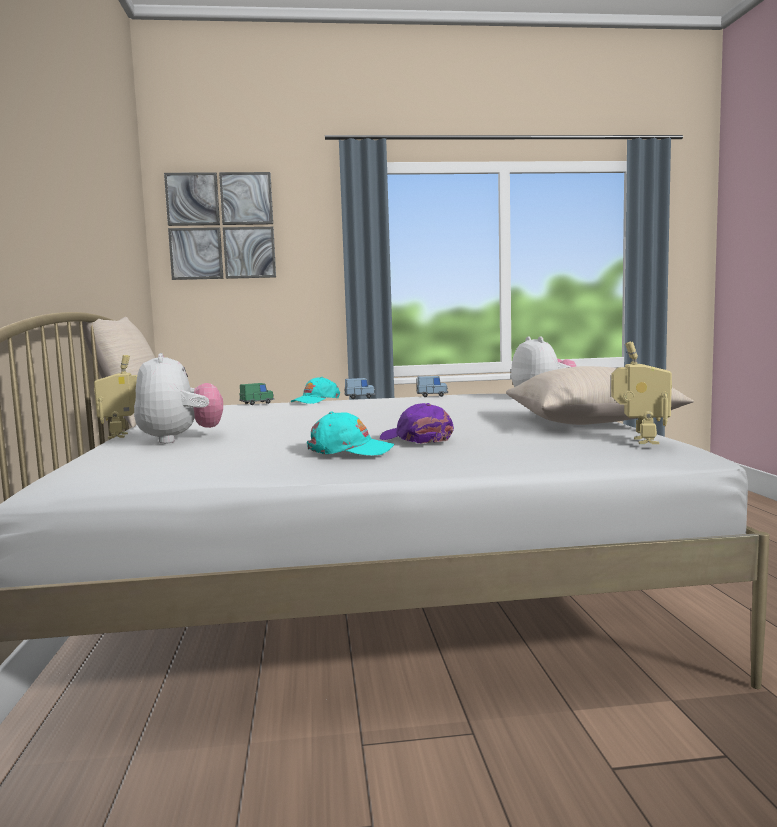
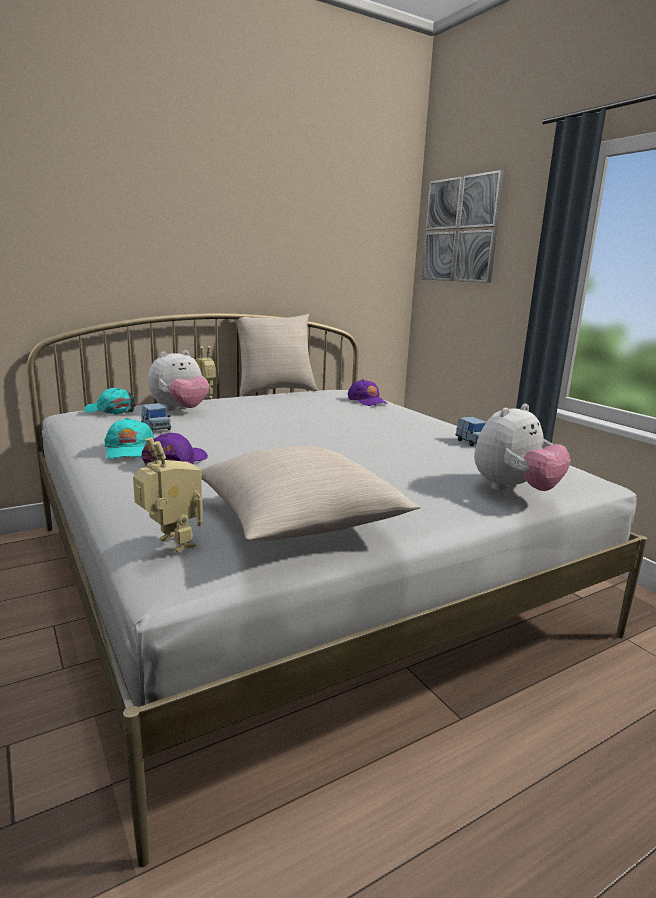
camera: 65 degrees right, 10 degrees up
green toy car [239,383,274,405] -> purple cap [348,379,388,406]
turquoise cap [290,377,340,404] -> turquoise cap moved to [84,388,136,415]
blue toy car [344,378,375,399] -> blue toy car moved to [141,403,171,430]
toy robot [611,342,672,444] -> toy robot turned 120 degrees counterclockwise [133,437,203,552]

